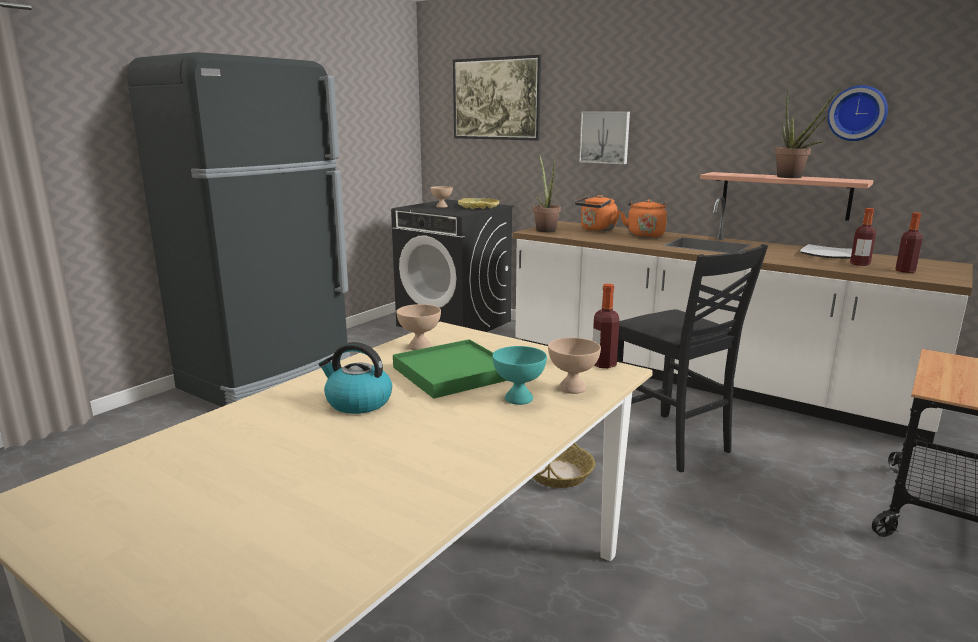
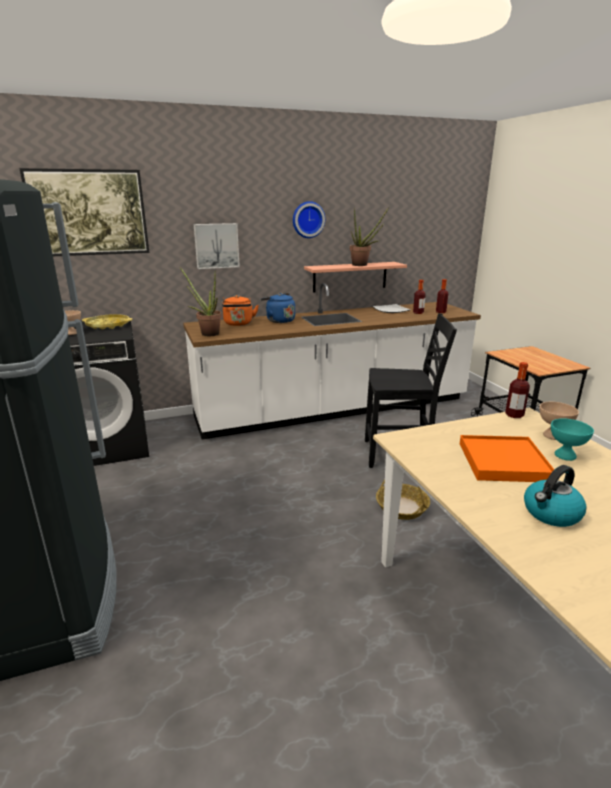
camera: 55 degrees left, 5 degrees up
green tray [393,339,507,399] -> orange tray [460,435,555,482]
beige bowl [396,304,441,350] -> none
orange kettle [620,199,667,238] -> blue kettle [261,293,295,323]
wall clock [827,85,888,141] -> wall clock moved to [293,201,325,238]

